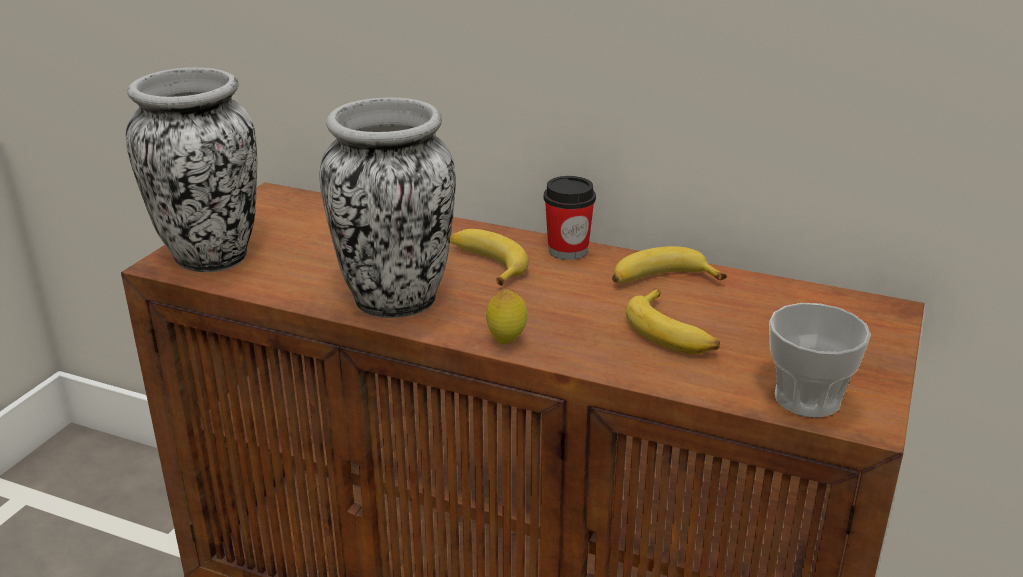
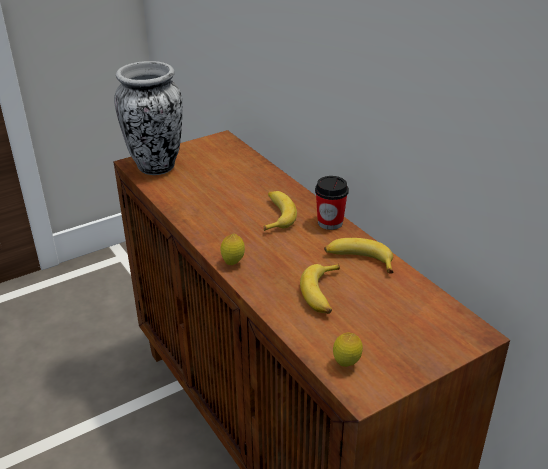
camera: 35 degrees right, 5 degrees up
vase [319,98,456,318] -> none
cup [769,303,871,417] -> lemon [333,333,363,367]

